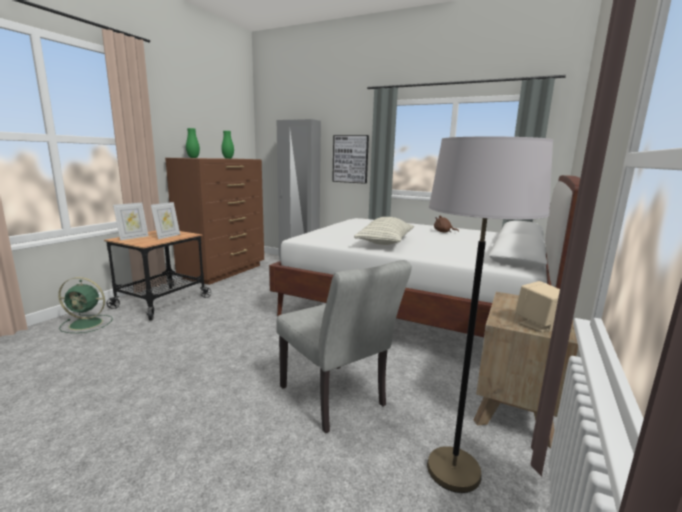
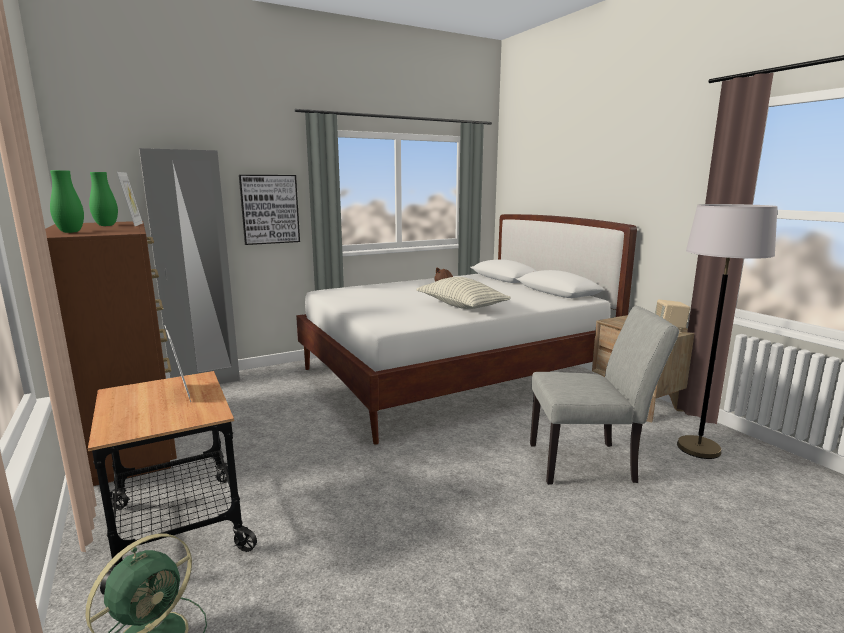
camera: 55 degrees left, 0 degrees up
picture frame [113,203,148,240] -> picture frame moved to [117,172,143,226]

